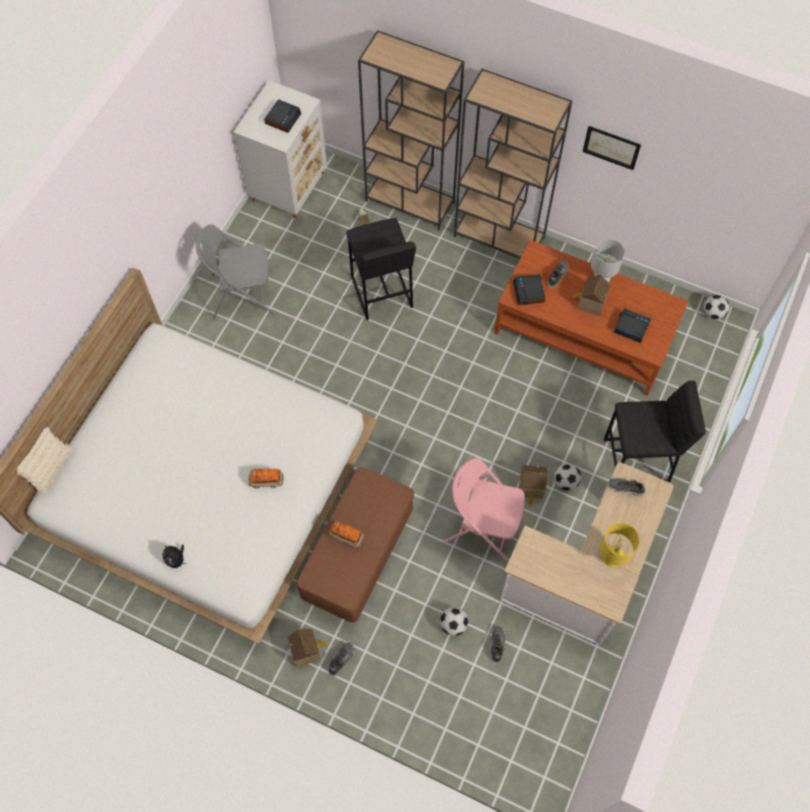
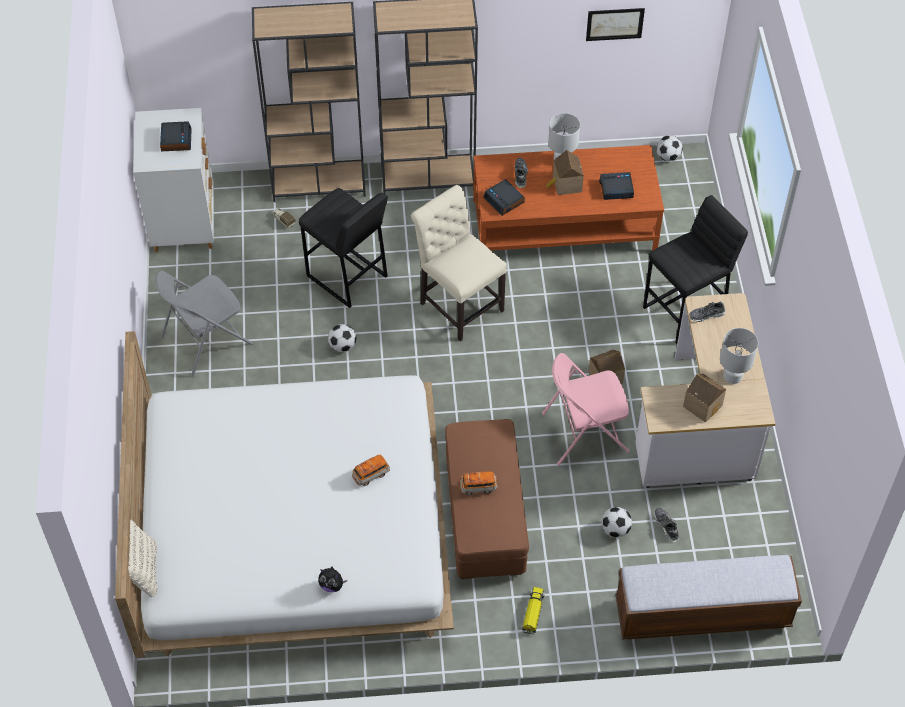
camera: 30 degrees left, 10 degrees down
toy house [287,629,327,667] -> toy house moved to [683,374,726,423]
shoe [328,643,354,676] -> toy truck [522,587,545,635]
football [554,464,581,491] -> football moved to [328,324,356,352]
picture [583,126,641,170] -> picture moved to [586,8,645,41]
yellow table lamp [600,523,640,567] -> grey table lamp [720,328,758,384]
none -> beige chair [411,185,507,342]
none -> bench [615,555,802,639]

